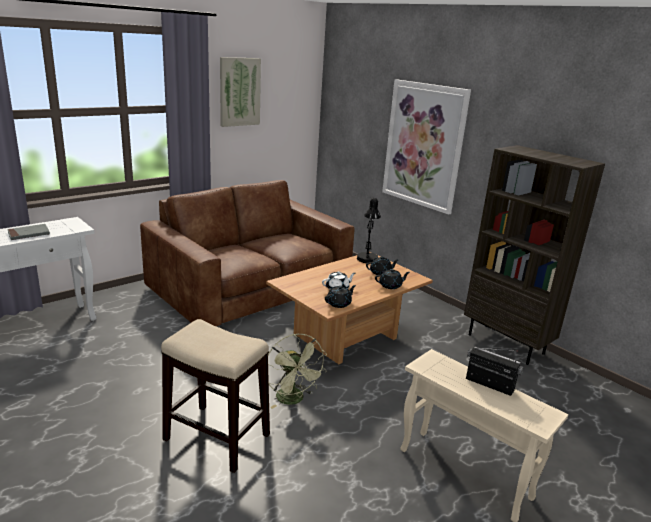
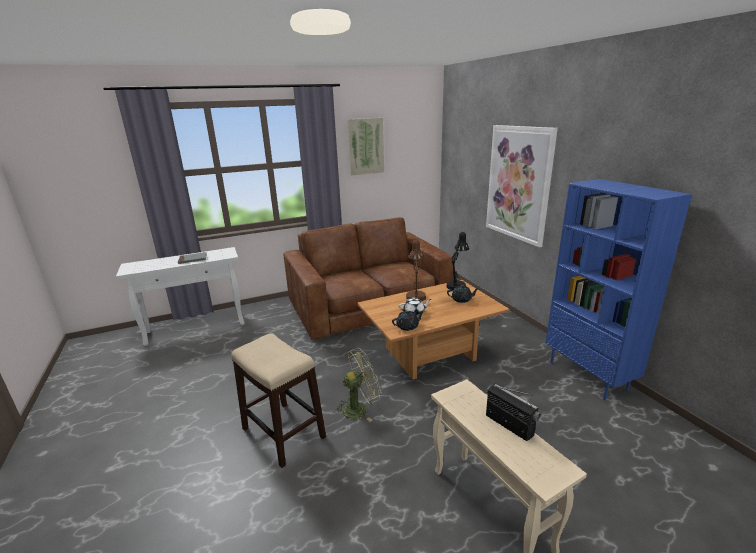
camera: 20 degrees right, 0 degrees up
green fan [268,334,327,409] -> green fan turned 105 degrees counterclockwise [334,348,381,422]
black teapot [375,269,410,289] -> none
brown bookcase [464,145,605,365] -> blue bookcase [545,179,692,400]
none -> brown table lamp [406,240,426,301]

